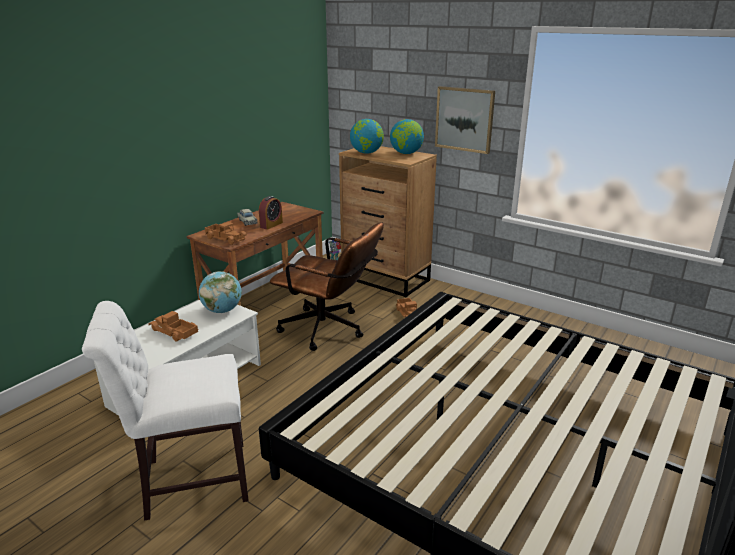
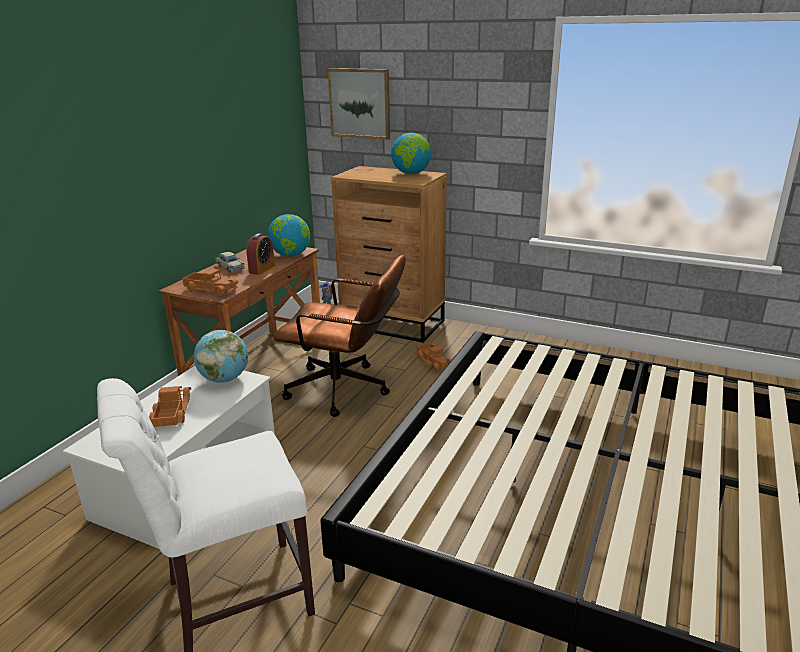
camera: 10 degrees left, 0 degrees up
toy truck [148,311,199,342] -> toy truck turned 60 degrees clockwise [149,386,191,427]
globe [350,119,384,154] -> globe moved to [268,214,310,257]
picture [435,86,495,154] -> picture moved to [328,68,390,140]

